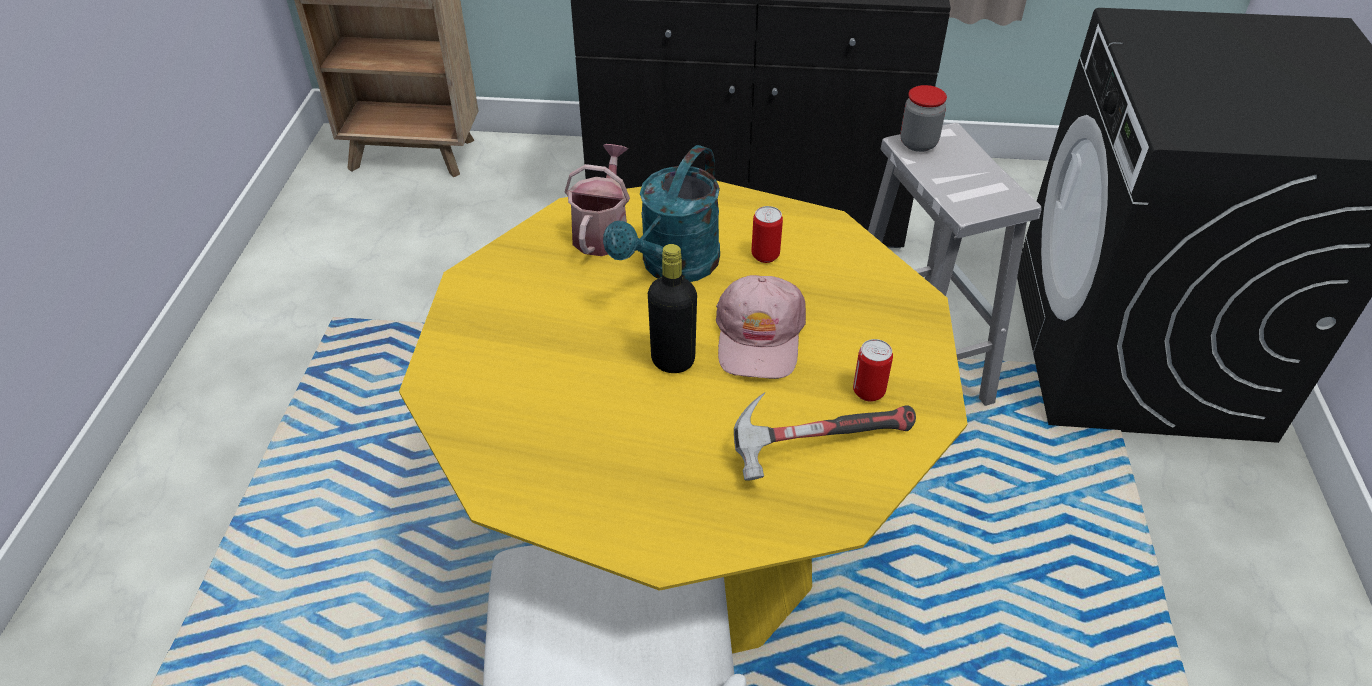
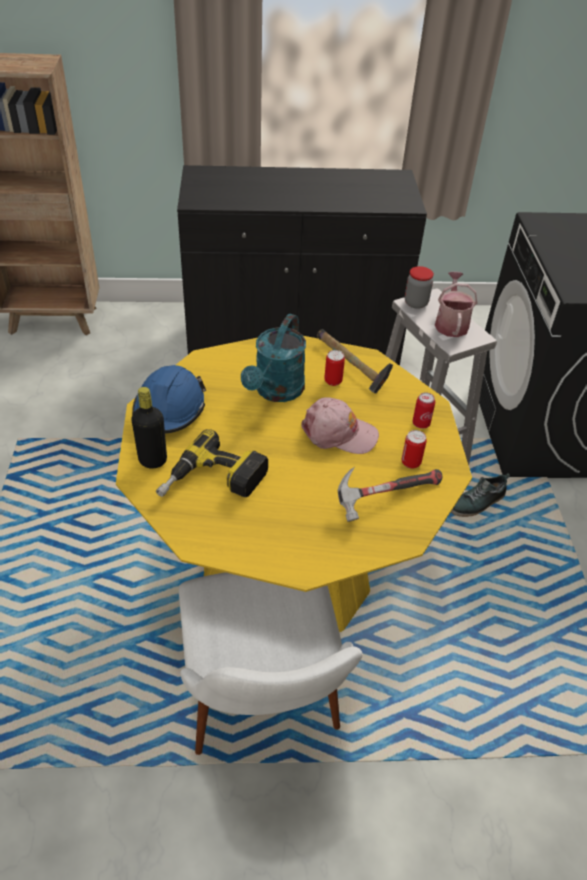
camera: 10 degrees left, 0 degrees up
watering can [565,144,630,256] -> watering can moved to [435,272,477,337]
black bottle [648,244,697,373] -> black bottle moved to [131,387,167,469]
pink cap [716,275,806,379] -> pink cap turned 75 degrees counterclockwise [301,397,379,454]
none -> blue hard hat [132,365,206,434]
none -> power drill [156,429,268,497]
none -> hammer [317,329,393,394]
none -> can [412,392,435,429]
none -> shoe [451,473,510,517]

